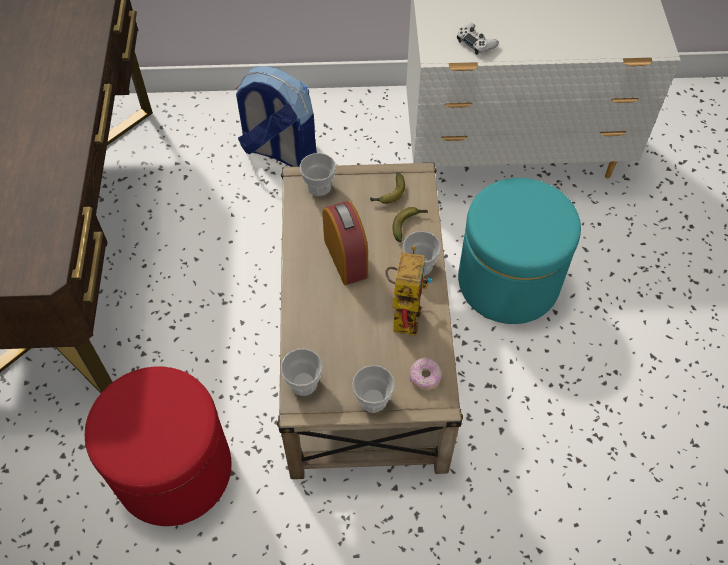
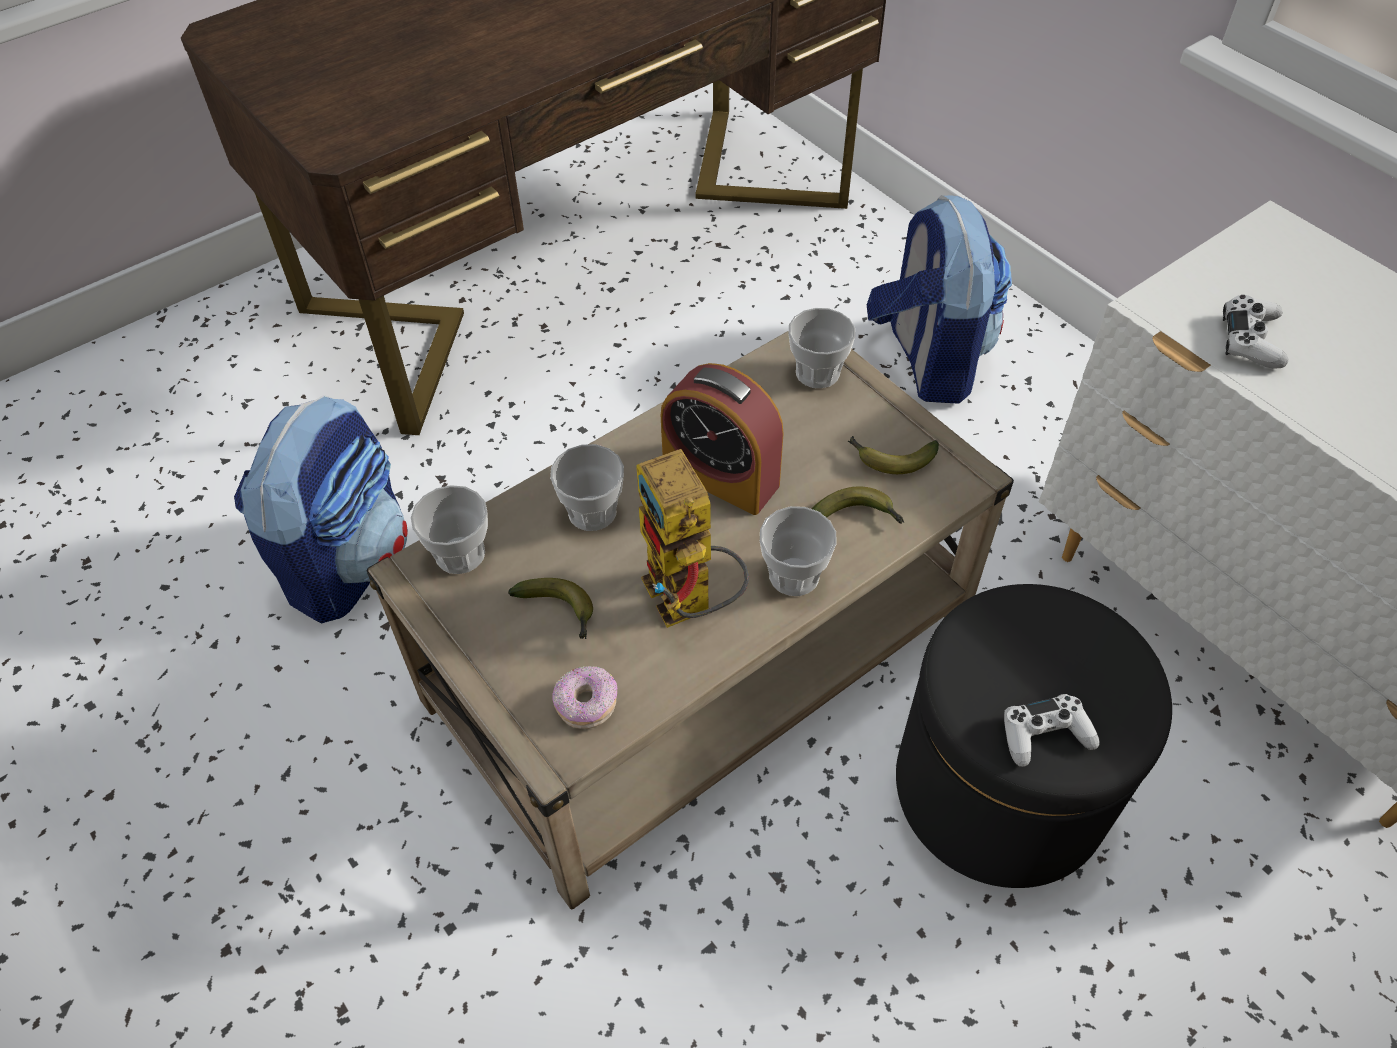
camera: 55 degrees right, 5 degrees down
red ottoman [85,366,231,526] -> backpack [234,395,408,623]
alarm clock [323,201,368,285] -> alarm clock turned 90 degrees clockwise [661,363,784,515]
cup [352,365,395,413] -> cup moved to [550,444,624,531]
toy robot [385,245,433,335] -> toy robot turned 90 degrees clockwise [636,449,749,628]
turquoise ottoman [458,178,581,324] -> black ottoman [896,584,1172,888]
none -> banana [508,578,593,639]
none -> white game controller [1004,694,1100,767]

